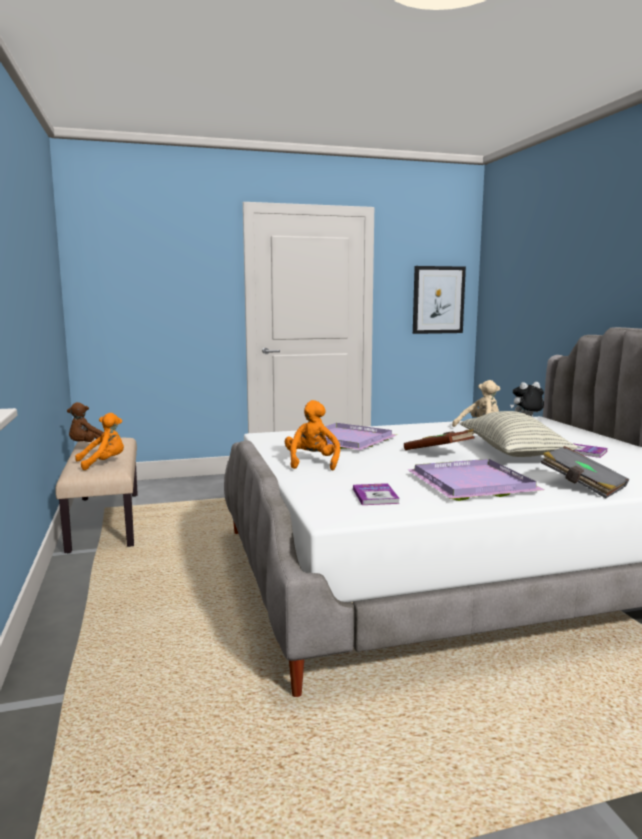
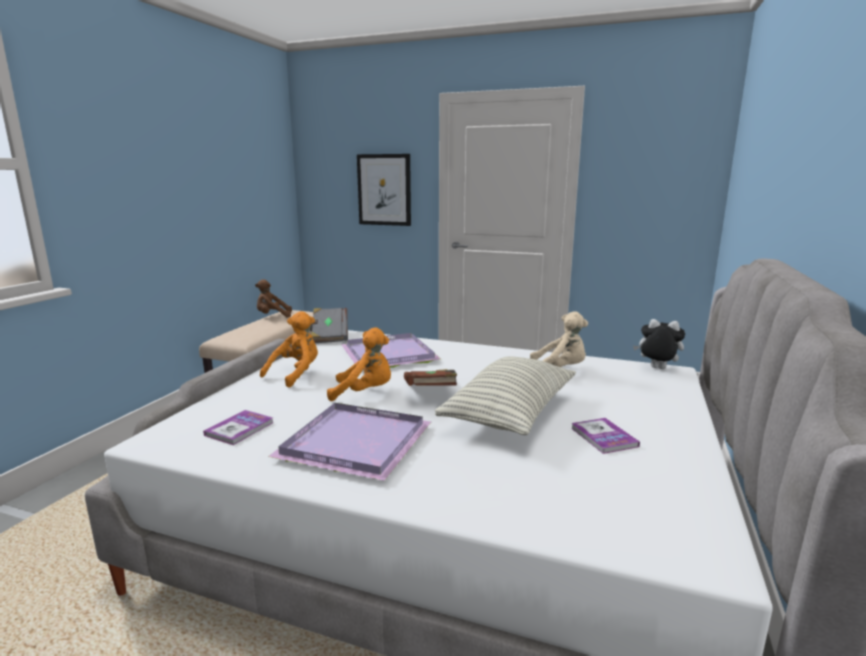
camera: 35 degrees right, 5 degrees up
orange plush toy [75,413,124,470] -> orange plush toy moved to [327,327,391,401]
picture [413,266,466,334] -> picture moved to [357,154,411,226]
grey book [540,446,629,498] -> grey book moved to [310,308,348,343]

